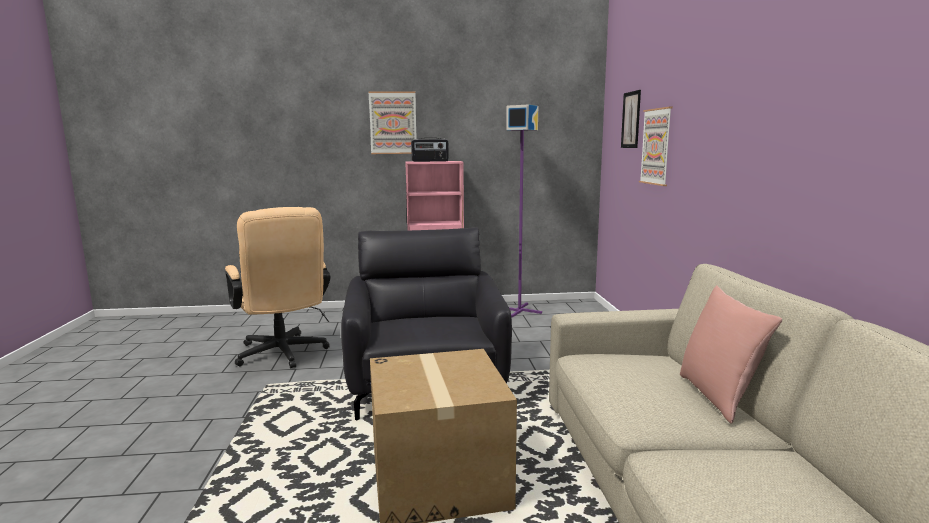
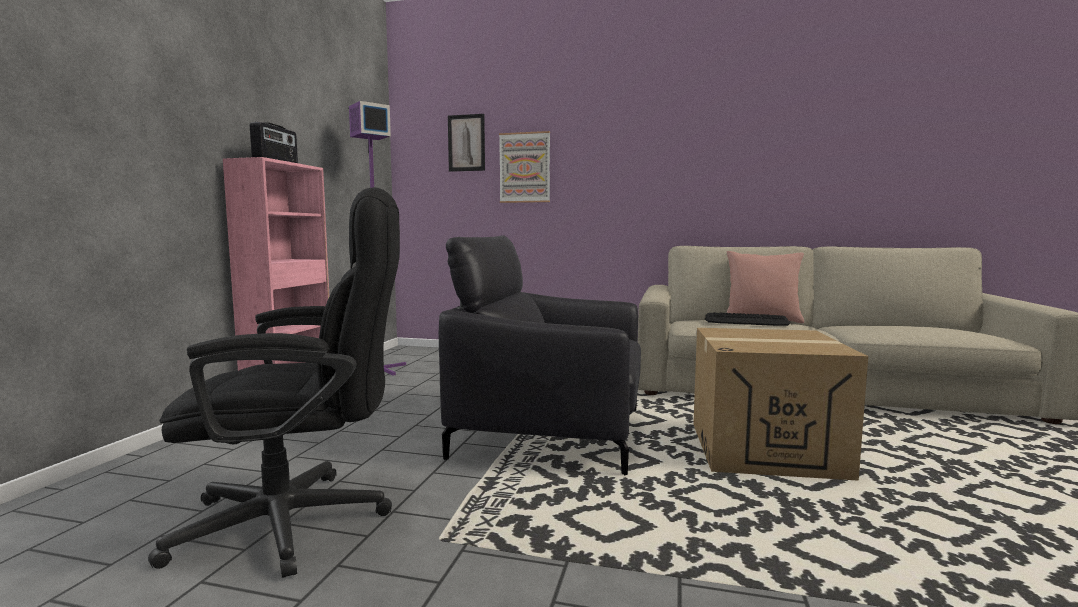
camera: 70 degrees left, 5 degrees down
beige office chair [225,207,330,369] -> black office chair [148,187,400,578]
picture [369,92,417,154] -> none
none -> keyboard [705,312,791,326]

